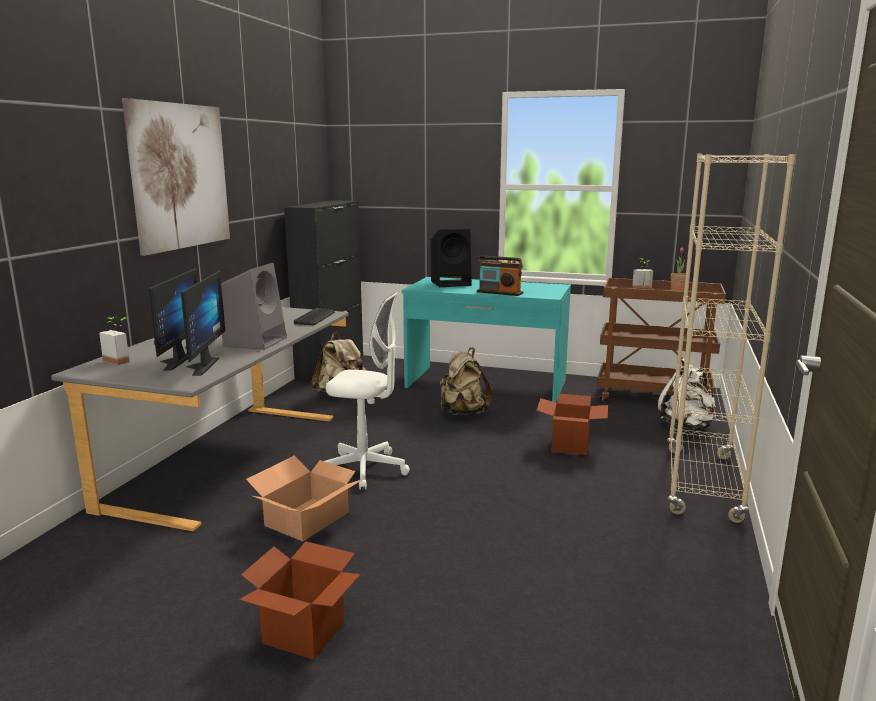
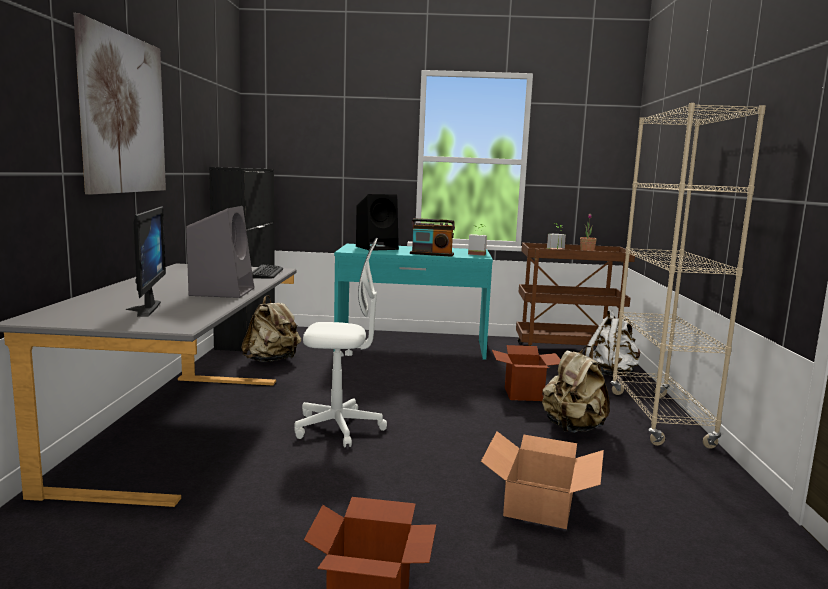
camera: 15 degrees left, 5 degrees down
potted plant [99,316,130,365] -> potted plant moved to [468,224,487,256]
monitor [181,271,225,376] -> none
cardboard box [246,455,363,541] -> cardboard box moved to [481,431,604,529]
beige backpack [440,348,492,416] -> beige backpack moved to [542,346,610,433]

